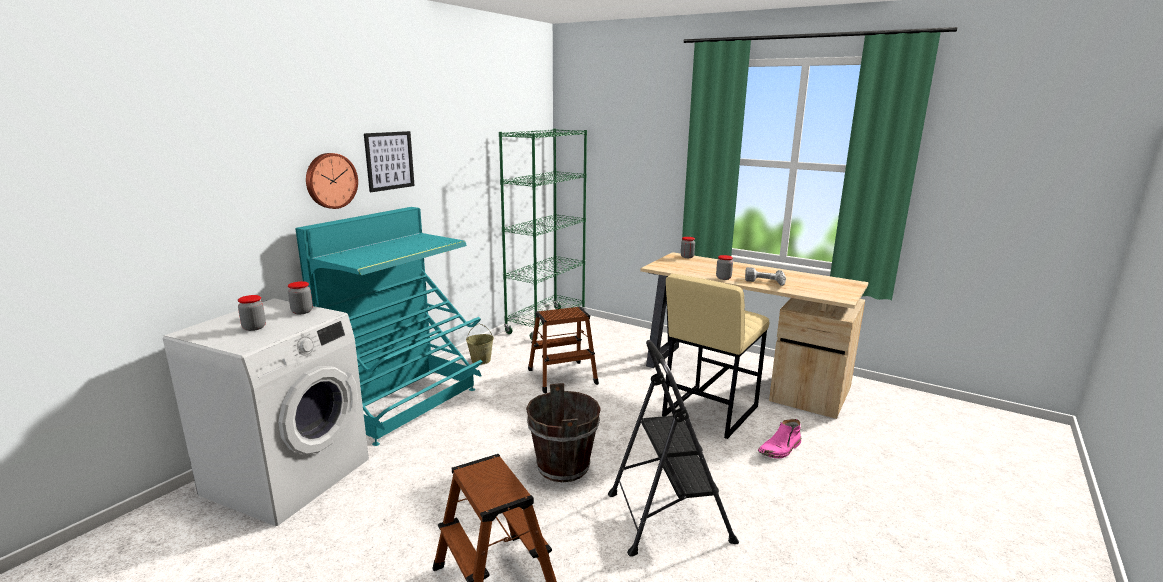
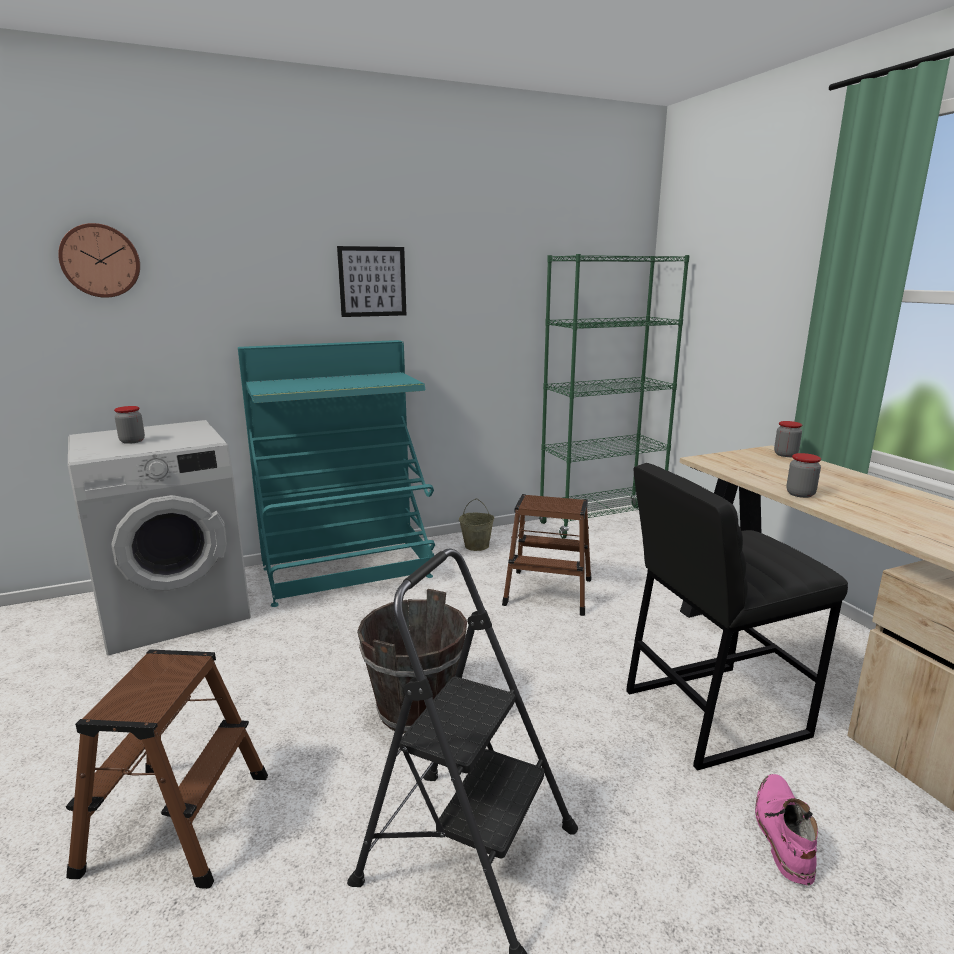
camera: 35 degrees right, 0 degrees up
jar [288,281,313,315] -> none
wall clock [306,153,358,209] -> wall clock moved to [58,223,140,298]
beige stool [662,274,769,439] -> black stool [626,463,848,771]
power drill [745,267,786,286] -> none
pink boot [758,419,801,458] -> pink boot turned 105 degrees clockwise [755,774,818,885]

